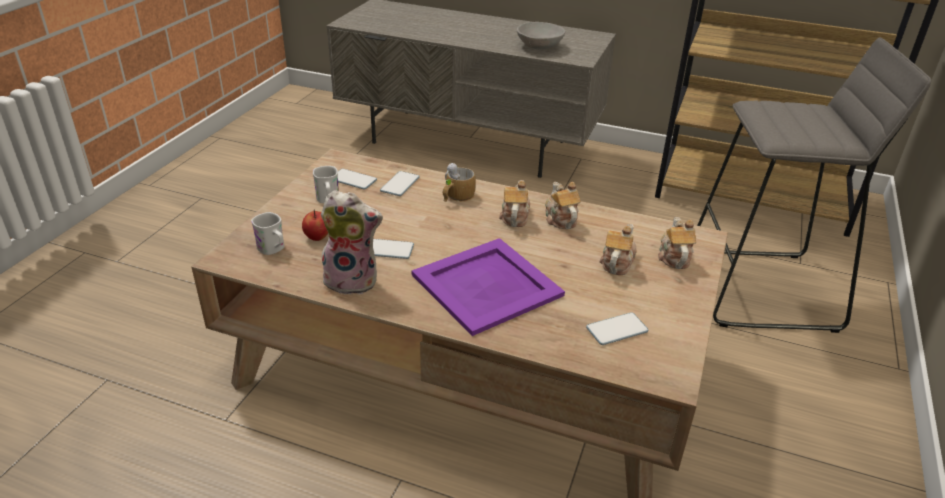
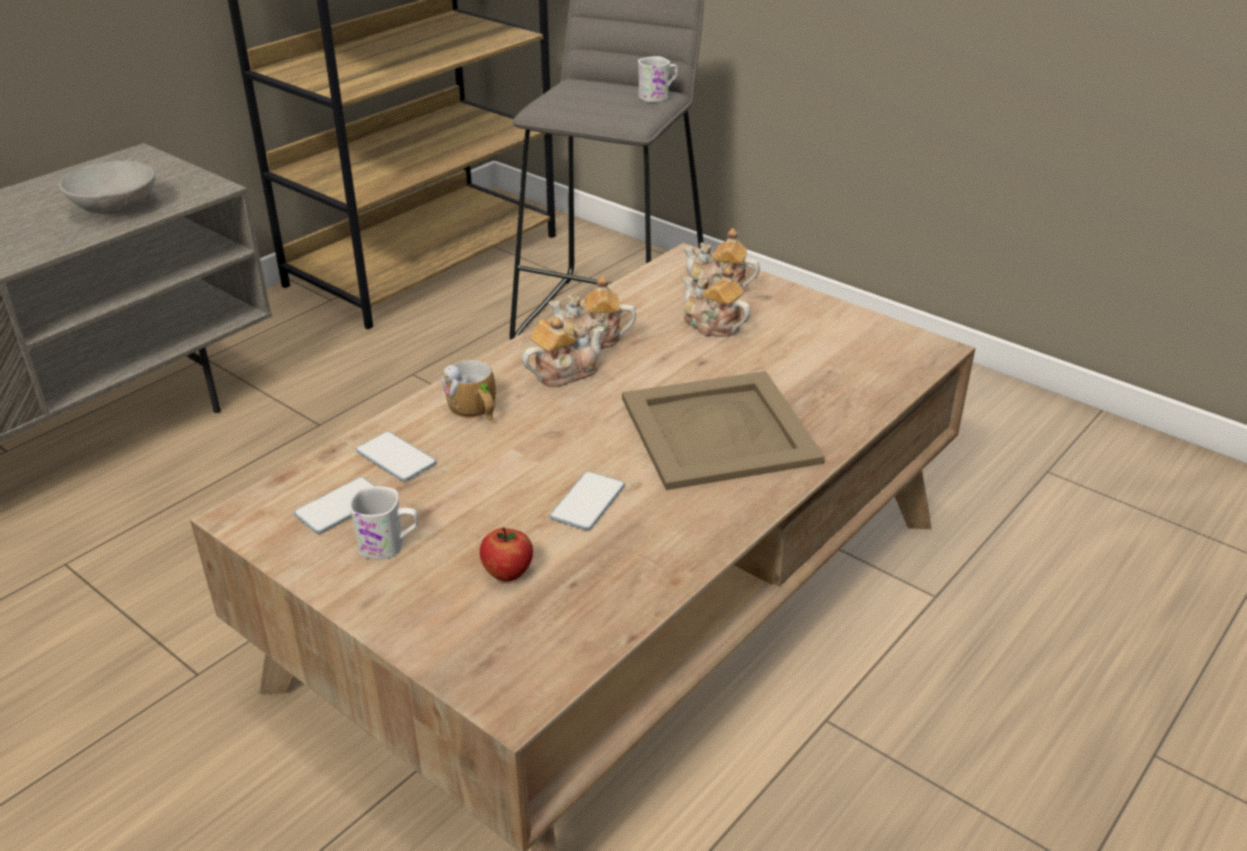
camera: 70 degrees left, 0 degrees up
white mug [251,212,284,255] -> white mug moved to [638,56,678,102]
plush toy [321,190,383,295] -> none
purple tray [412,238,565,336] -> beige tray [622,371,825,490]
teapot [499,180,530,227] -> teapot turned 120 degrees clockwise [522,317,604,387]
phone [586,312,649,345] -> none

